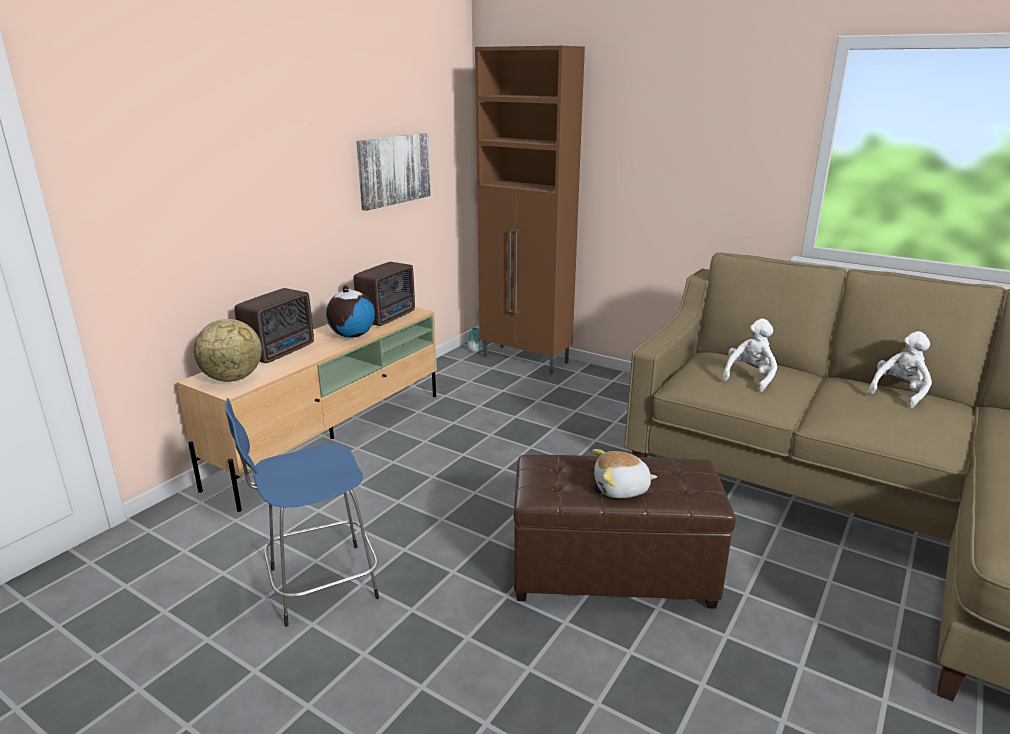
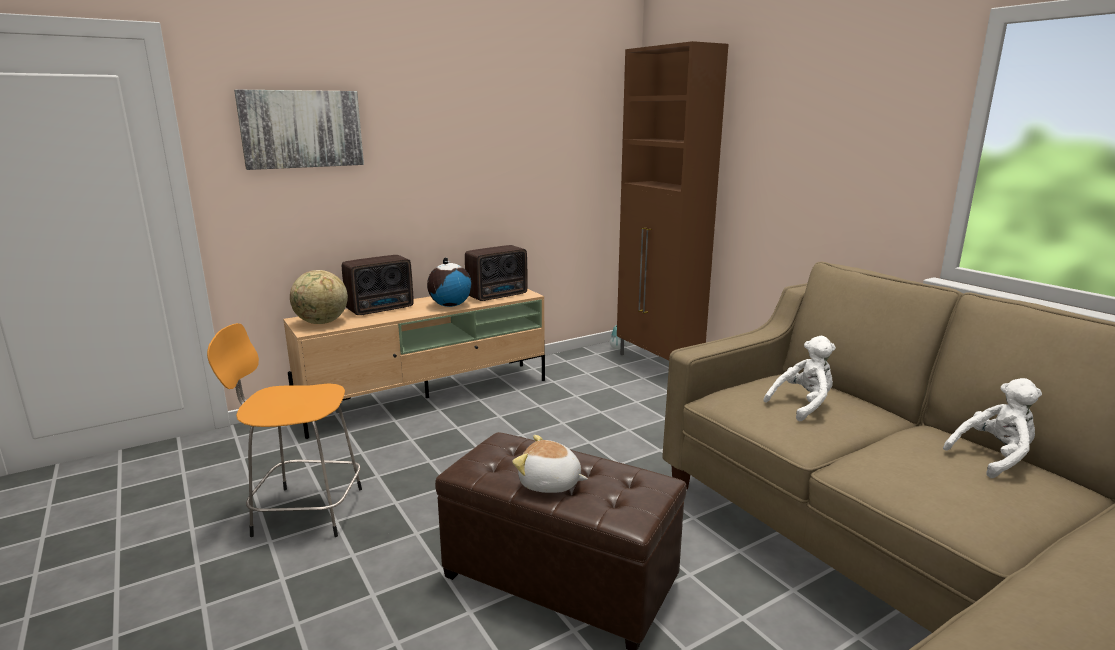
camera: 25 degrees right, 5 degrees down
blue stool [225,398,379,627] -> orange stool [207,323,362,537]
picture [356,133,431,211] -> picture moved to [234,89,364,170]

